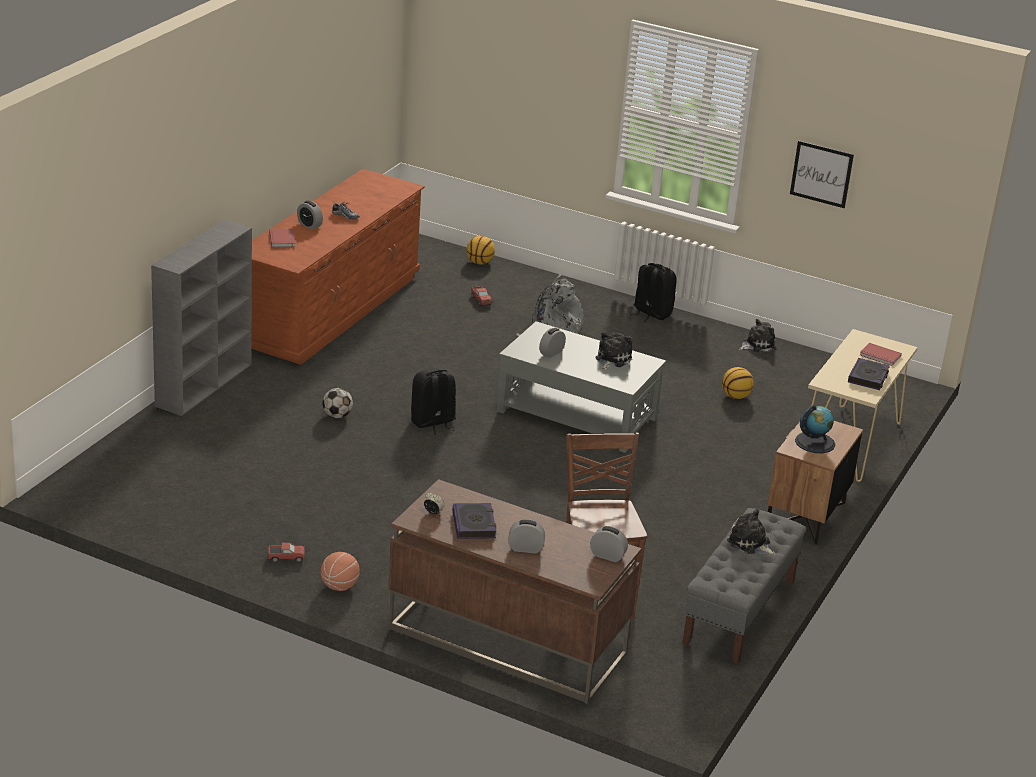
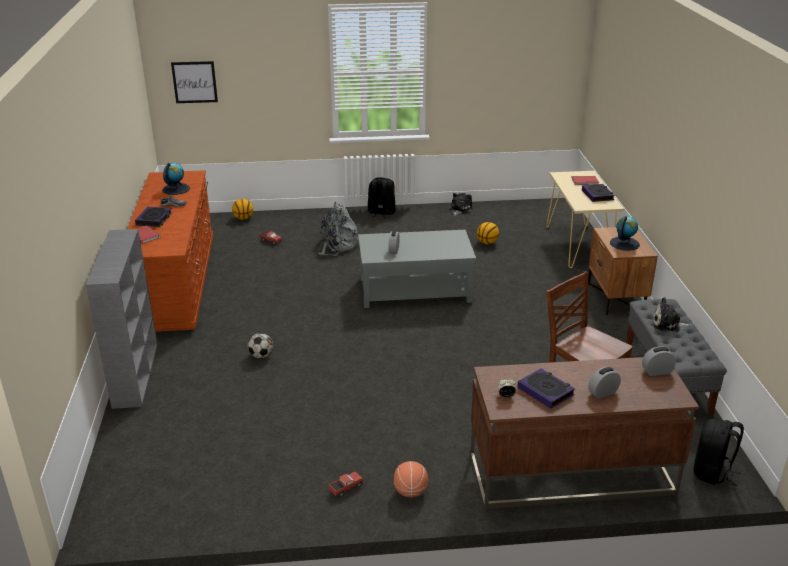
camera: 30 degrees left, 0 degrees up
alarm clock [297,201,323,229] -> book [135,207,172,227]
black backpack [411,368,456,435] -> black backpack moved to [694,419,744,486]
plush toy [595,332,632,370] -> none
picture [790,140,854,208] -> picture moved to [171,61,218,103]
none -> globe [162,163,190,195]

